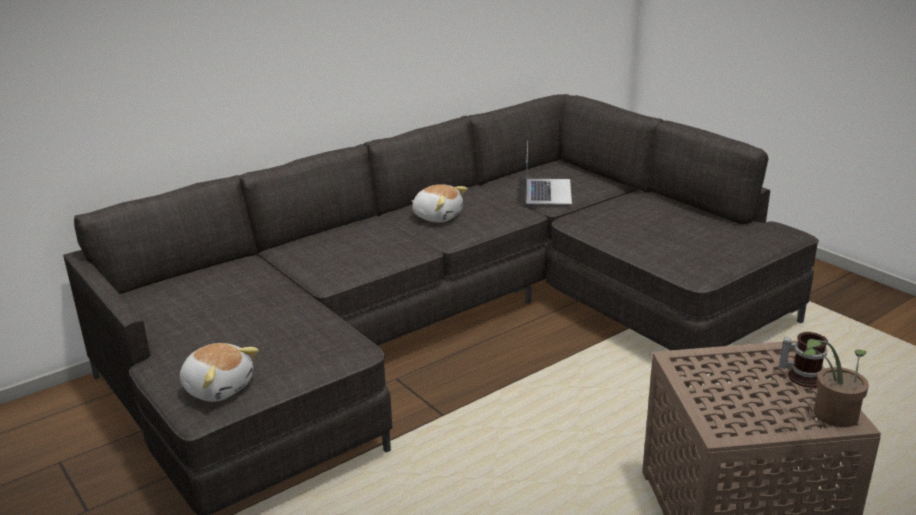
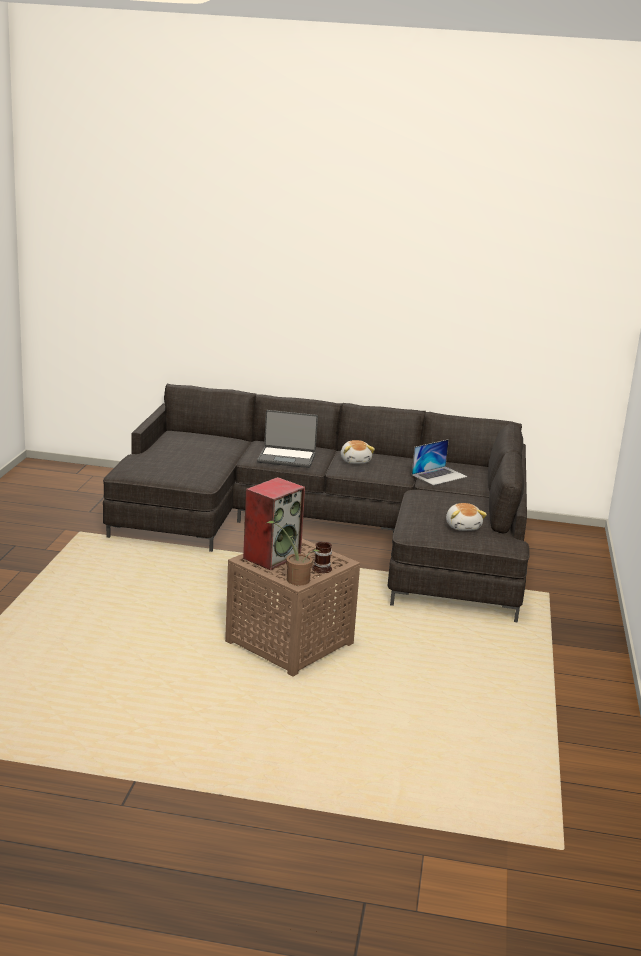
camera: 45 degrees right, 5 degrees down
plush toy [180,343,259,402] -> plush toy moved to [446,503,487,531]
none -> speaker [243,477,305,570]
none -> laptop [257,410,318,468]

